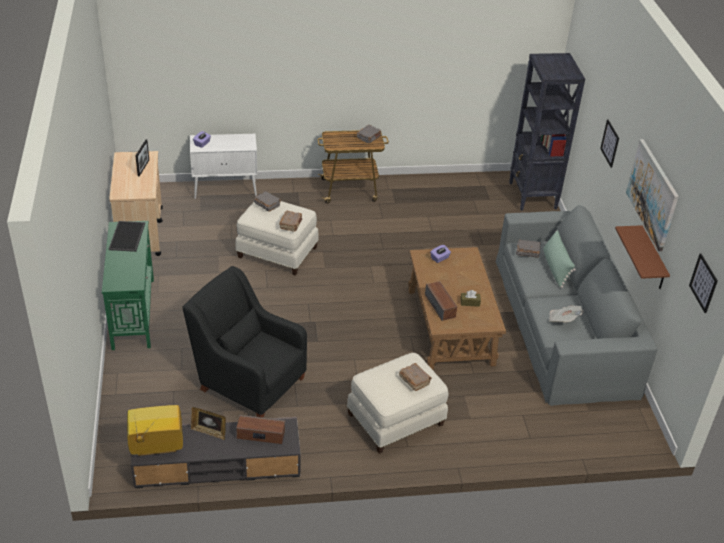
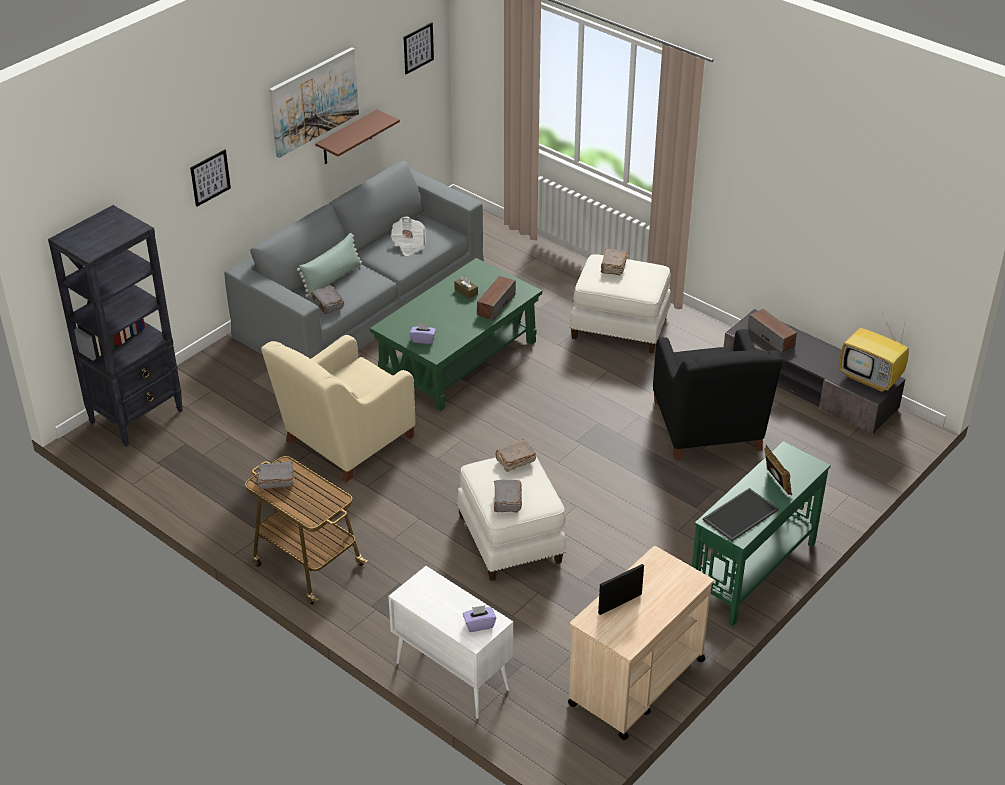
camera: 130 degrees left, 0 degrees up
picture frame [191,407,226,440] -> picture frame moved to [764,444,792,496]
brown coffee table [408,247,506,370] -> green coffee table [370,258,542,412]
none -> beige armchair [261,335,416,482]

